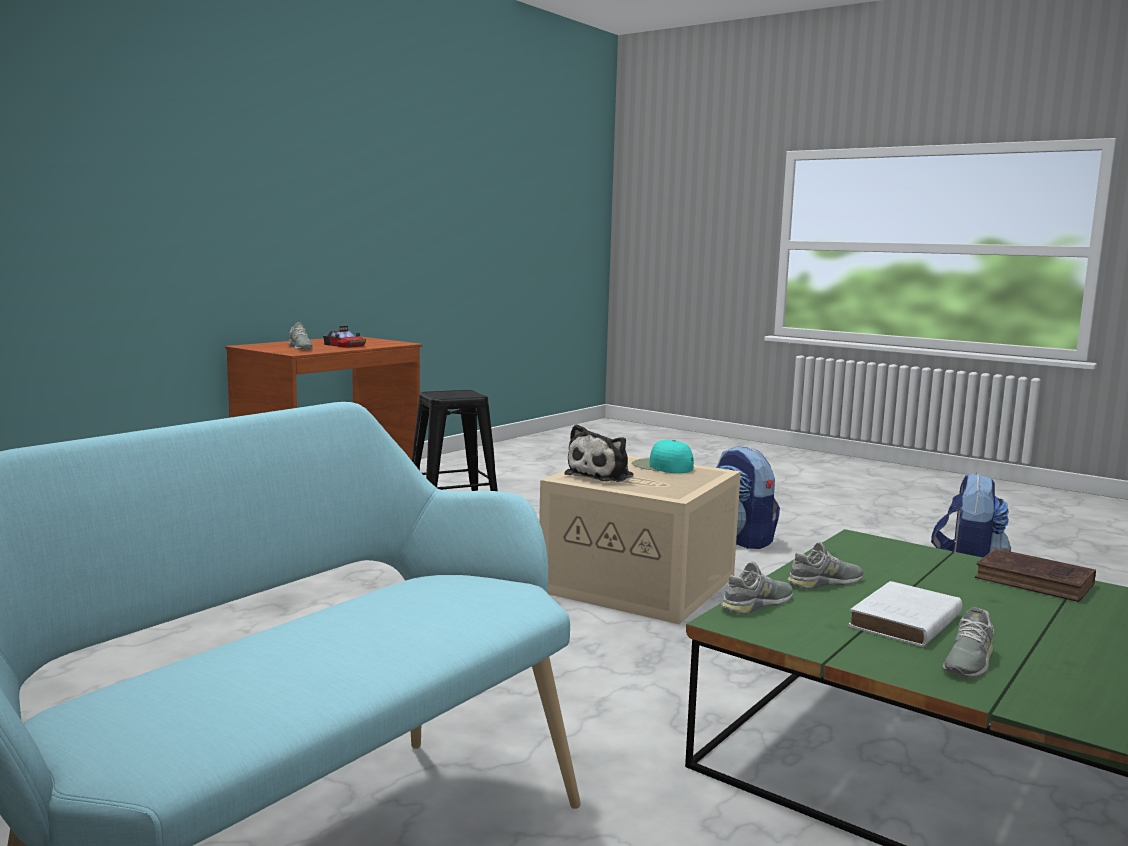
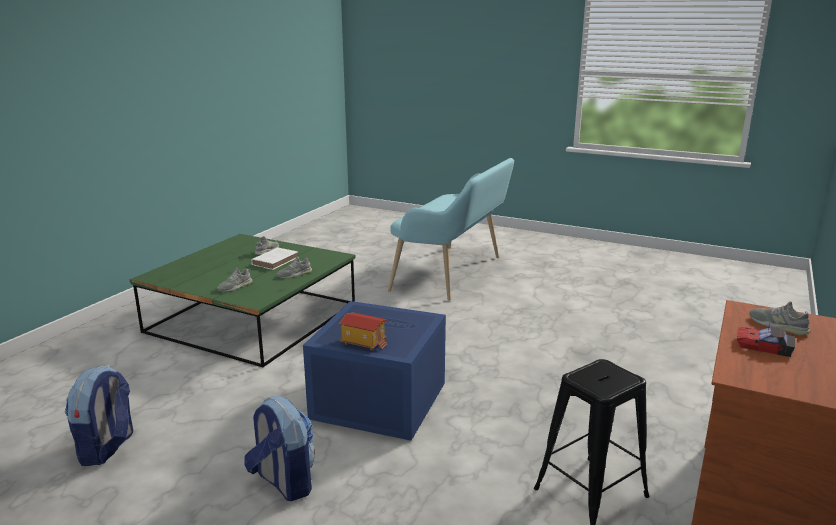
camera: 170 degrees right, 10 degrees up
beige storage box [539,455,741,624] -> blue storage box [303,301,446,441]
plush toy [564,424,634,482] -> none
turquoise cap [632,440,694,473] -> toy house [339,313,388,351]
grey shoe [721,562,793,614] -> grey shoe moved to [217,268,252,292]
brown book [975,548,1096,602] -> none

